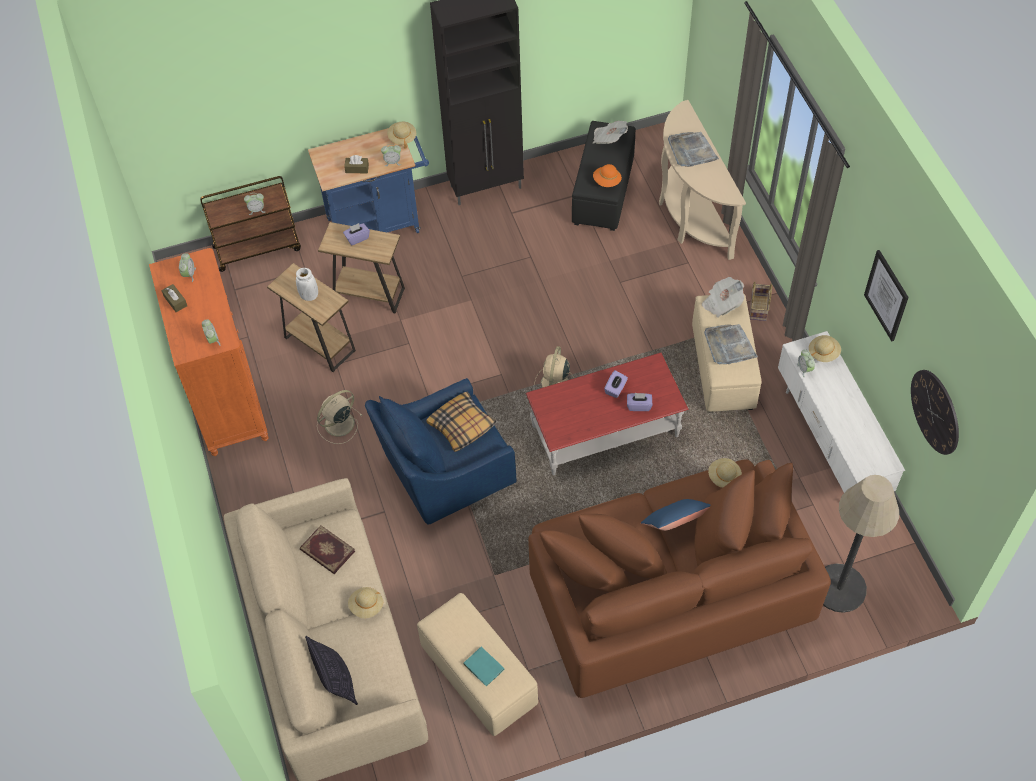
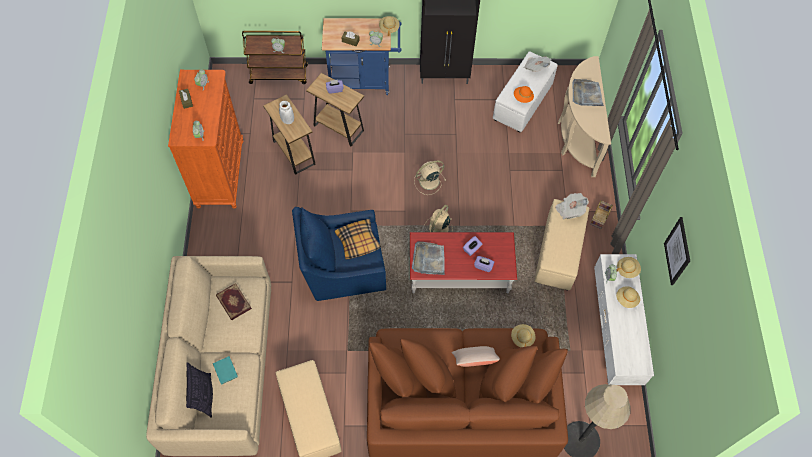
camera: 15 degrees right, 5 degrees up
beige fan [317,390,363,444] -> beige fan moved to [414,161,446,195]
beige hat [348,587,383,618] -> beige hat moved to [616,286,640,308]
turquoise book [464,647,504,687] -> turquoise book moved to [213,356,238,385]
black ottoman [572,121,636,231] -> white ottoman [493,51,558,133]
blue pillow [641,499,710,531] -> beige pillow [451,346,500,367]
grey tray [704,324,758,364] -> grey tray moved to [412,242,445,275]
wall clock [911,370,959,455] -> none

